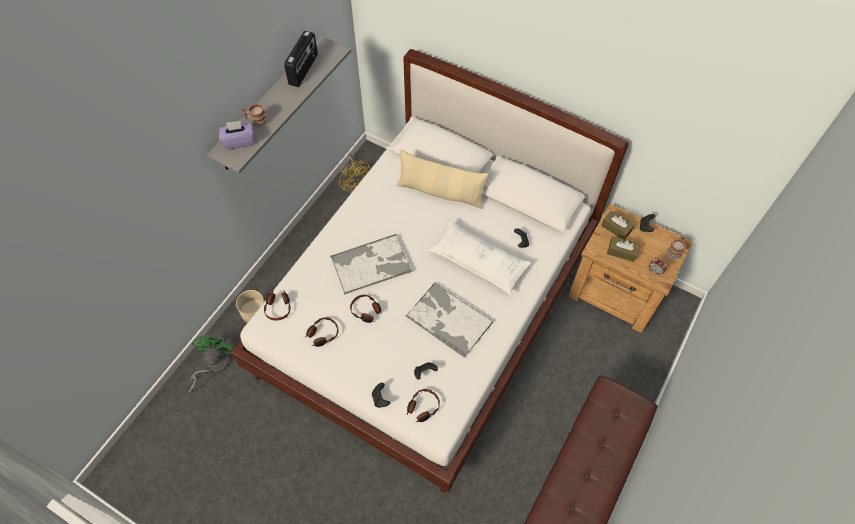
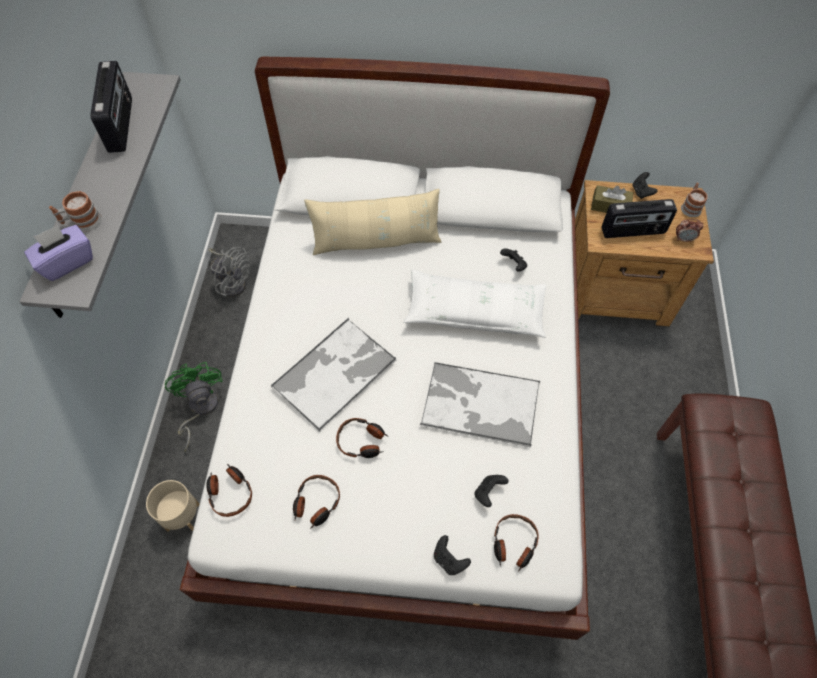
camera: 25 degrees left, 0 degrees up
green fan [189,335,235,393] -> green fan moved to [165,362,223,452]
yellow fan [339,154,370,193] -> grey fan [208,247,250,297]
brown tissue box [607,236,640,262] -> radio [602,199,677,238]

